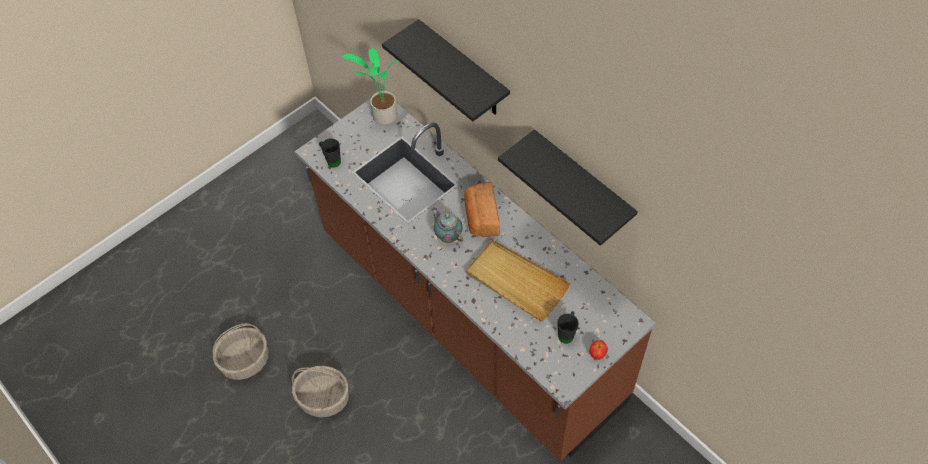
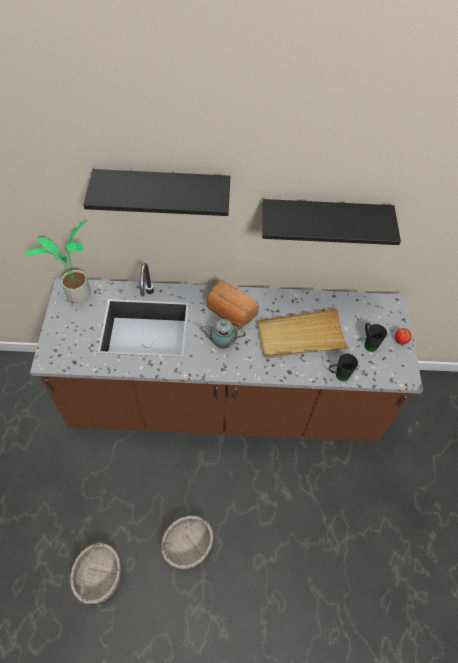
camera: 50 degrees left, 0 degrees up
black mug [319,138,341,168] -> black mug moved to [329,353,358,381]

